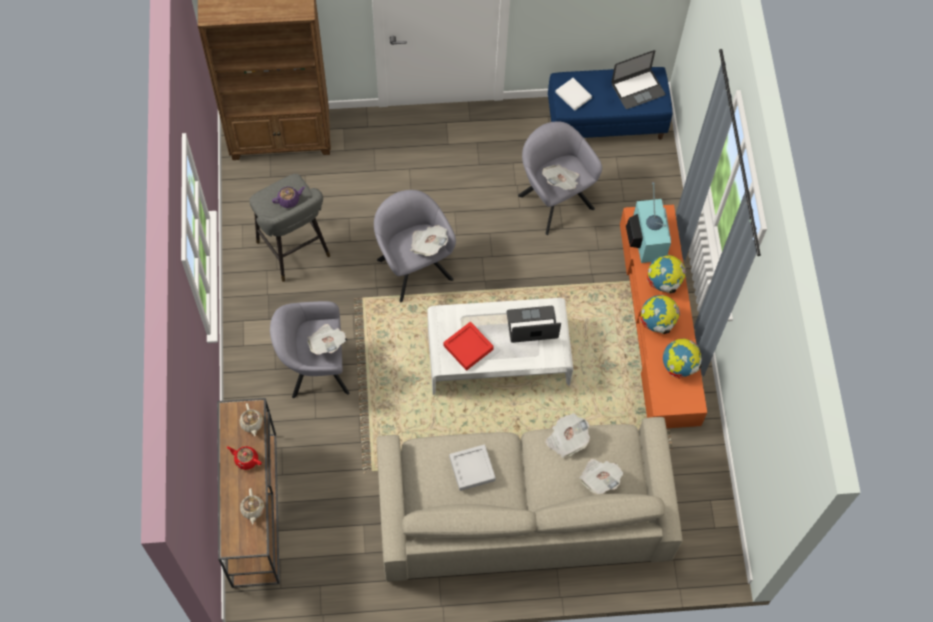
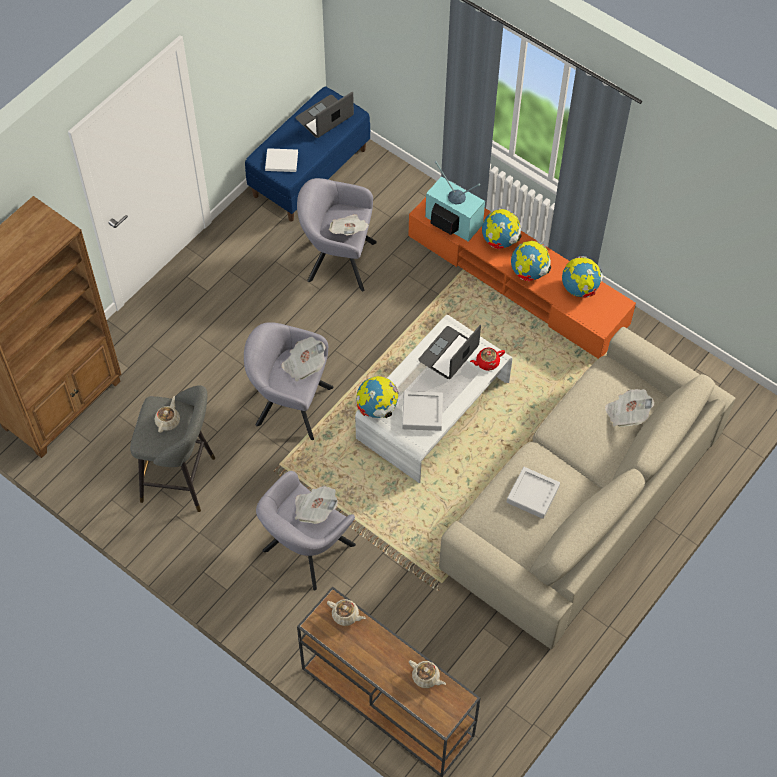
camera: 45 degrees left, 5 degrees down
red teapot [227,446,262,470] -> red teapot moved to [470,347,505,371]
purple teapot [272,187,305,208] -> beige teapot [155,396,180,433]
red tray [443,322,494,371] -> grey tray [402,391,443,431]
newspaper [545,413,590,458] -> none
laptop [611,50,665,109] -> laptop turned 150 degrees counterclockwise [296,92,354,138]
none -> globe [356,376,399,418]

